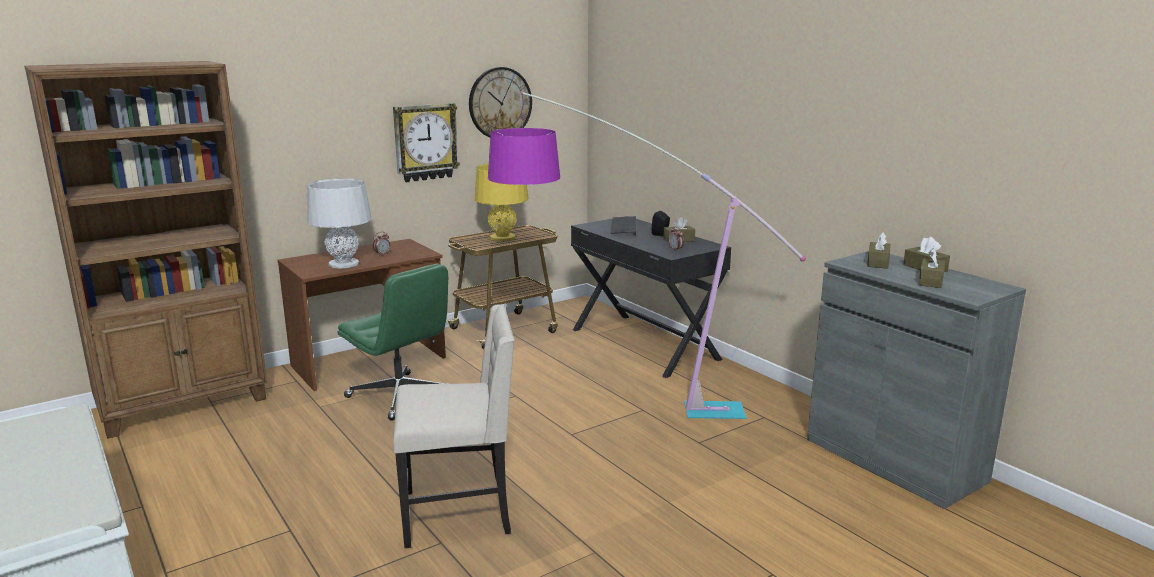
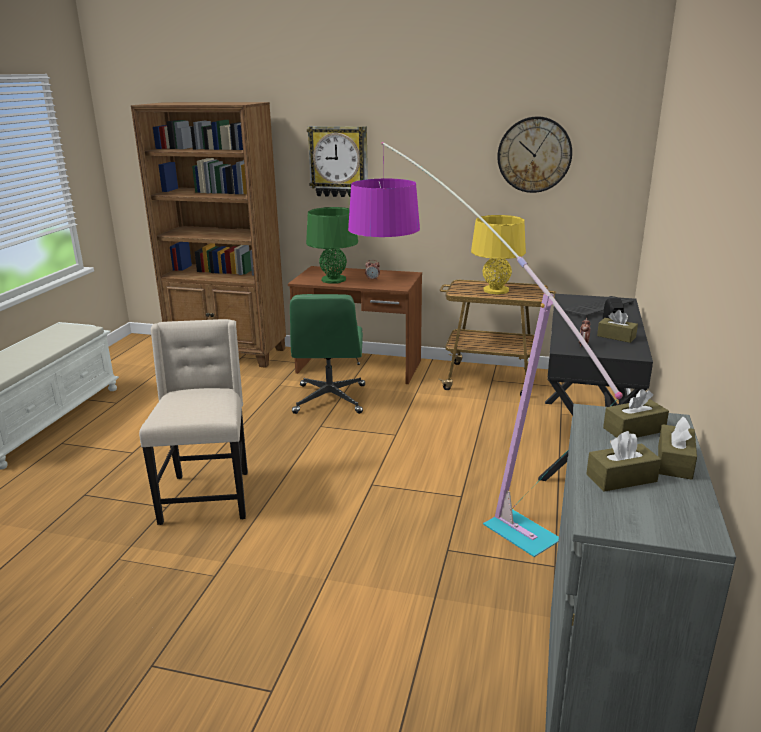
camera: 50 degrees right, 5 degrees up
grey table lamp [307,178,372,269] -> green table lamp [306,207,358,283]
wall clock [393,103,460,182] -> wall clock moved to [307,126,368,197]
beige chair [393,304,514,548] -> beige chair turned 135 degrees counterclockwise [139,319,248,525]

